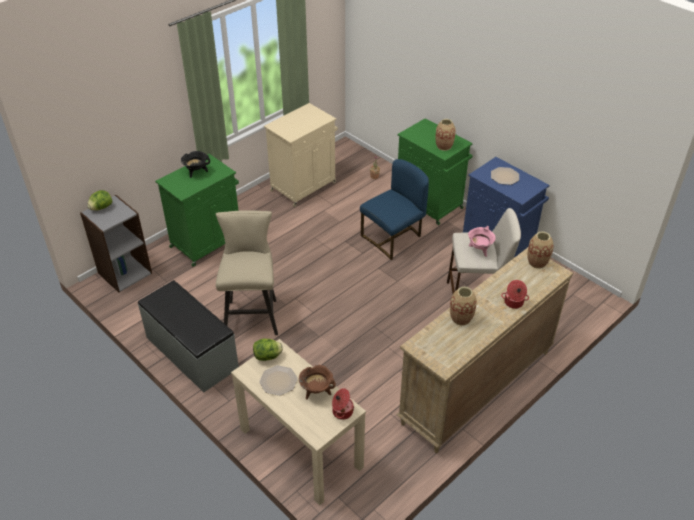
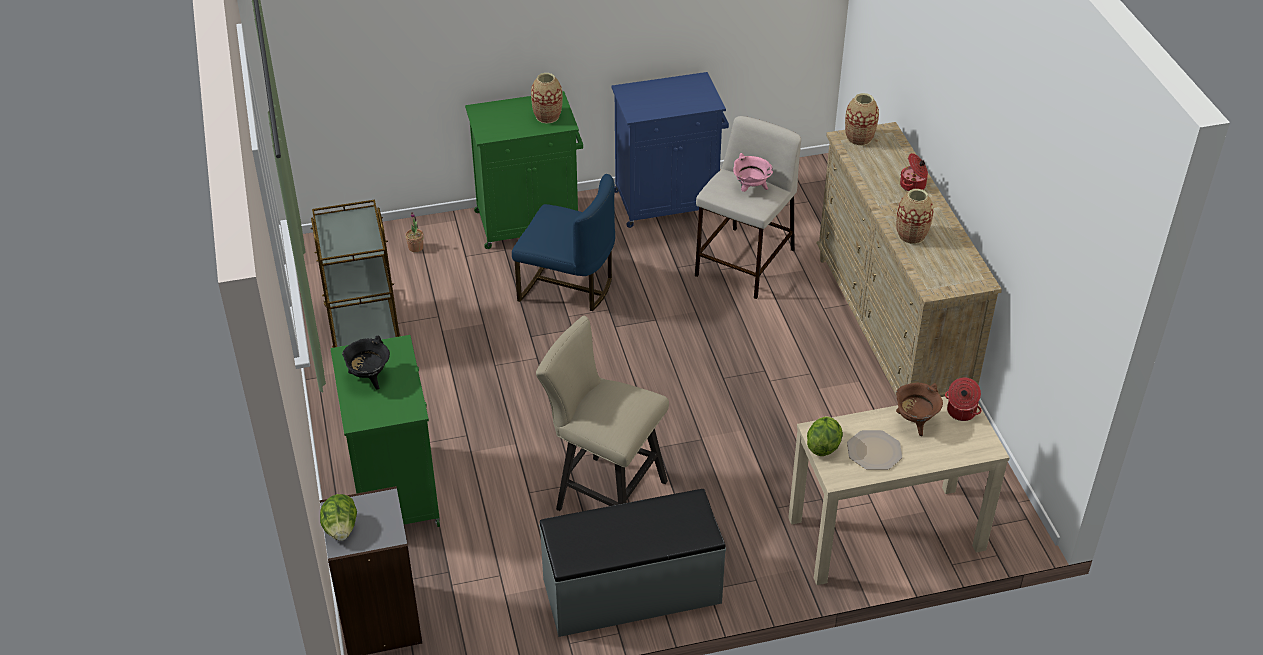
camera: 60 degrees left, 0 degrees up
beige cabinet [264,103,338,207] -> brown cart [310,200,401,348]
blue chair [360,159,429,260] -> blue chair turned 120 degrees clockwise [512,174,615,311]
plate [491,167,519,185] -> none

